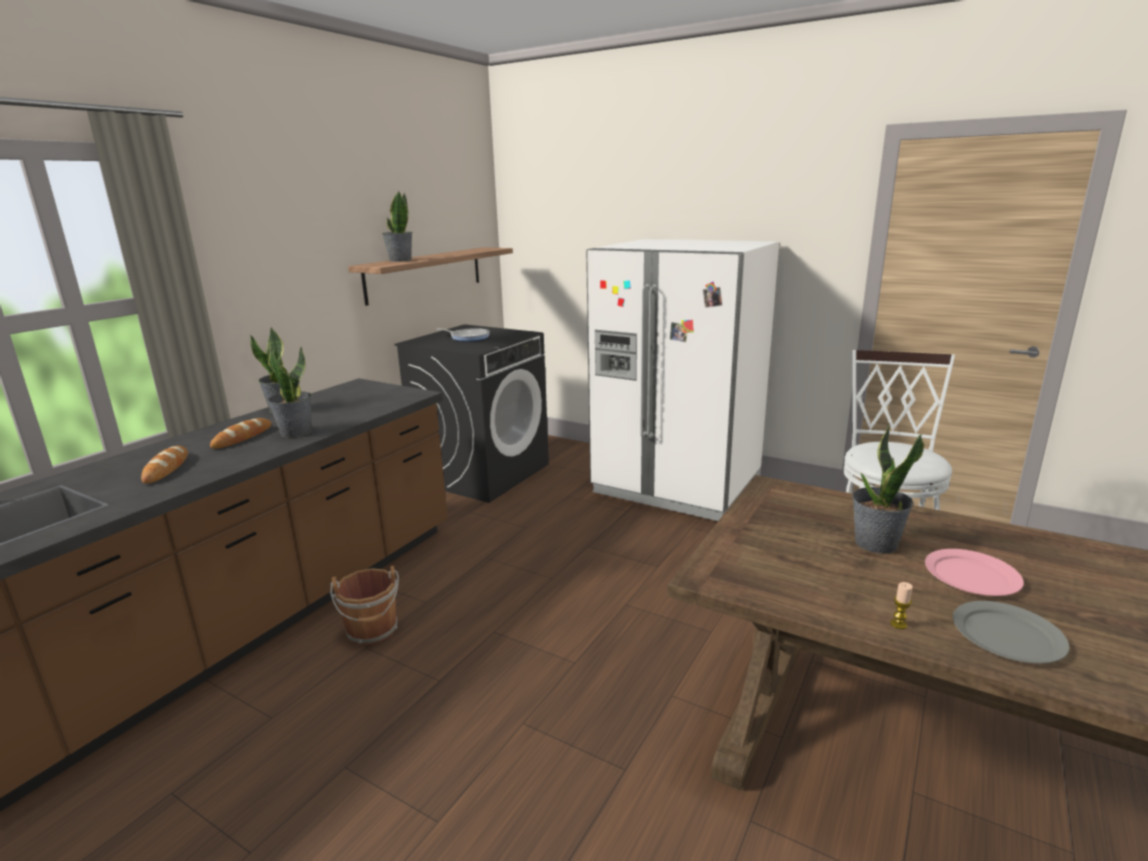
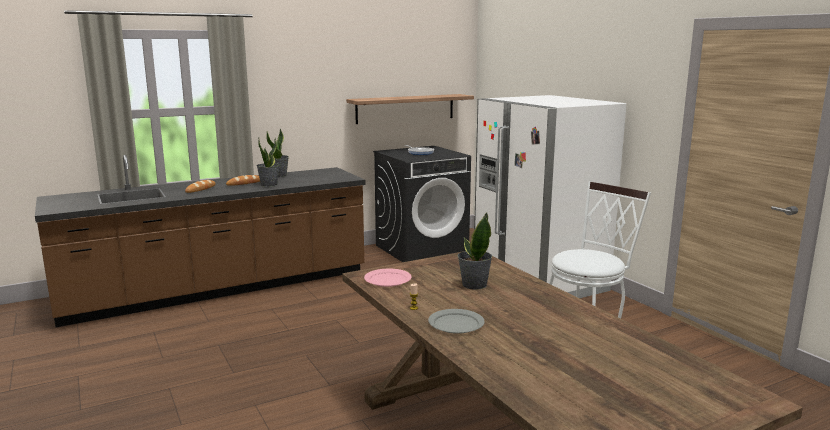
camera: 30 degrees right, 5 degrees down
brown bucket [330,565,399,645] -> none
potted plant [382,190,413,262] -> none
pink plate [925,549,1024,596] -> pink plate moved to [364,269,412,287]

